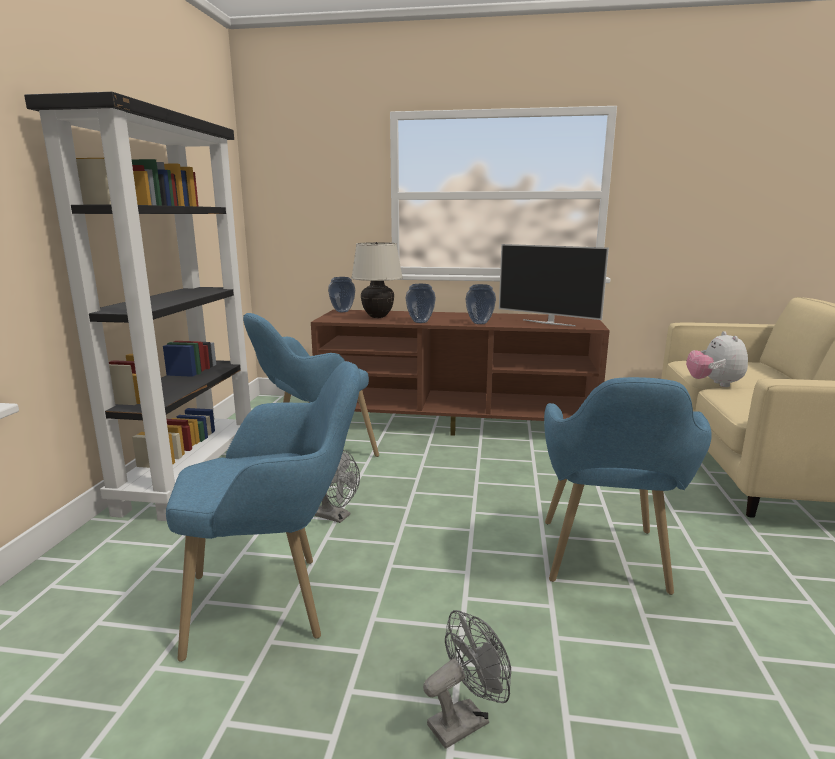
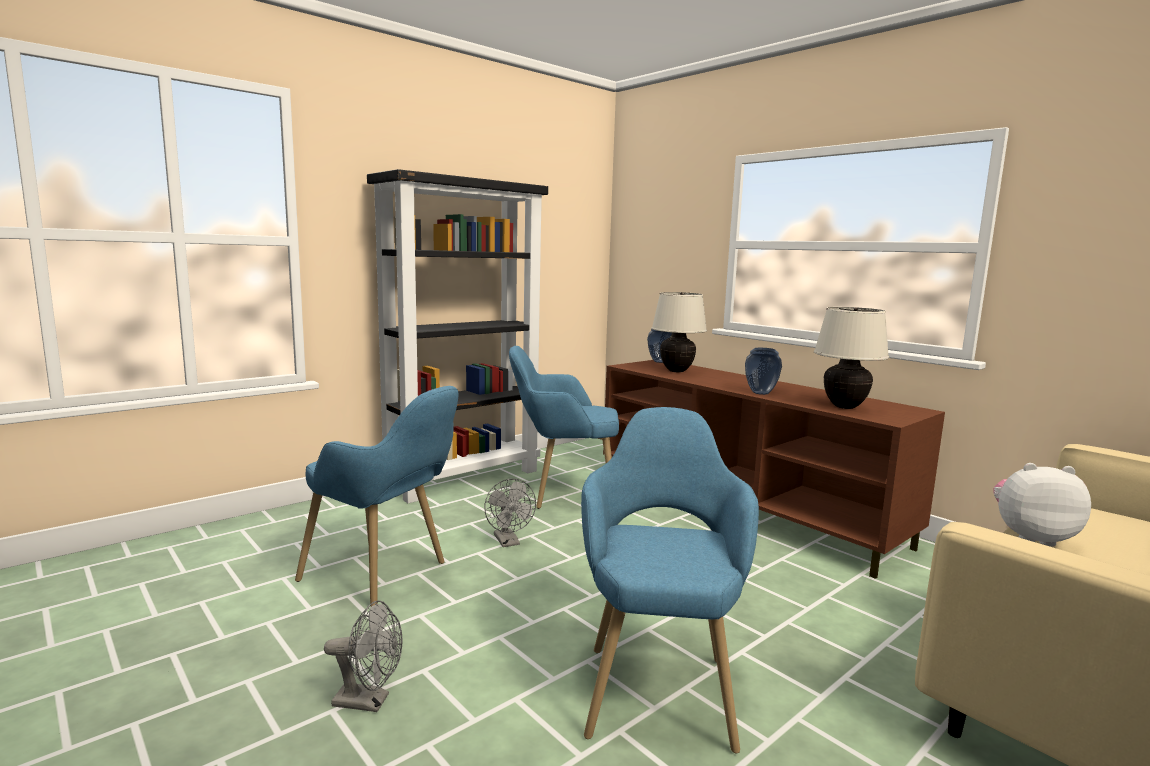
camera: 40 degrees right, 5 degrees down
vase [406,284,436,323] -> none
television [499,244,609,326] -> beige table lamp [814,307,889,409]
blue armchair [544,377,712,595] -> blue armchair turned 135 degrees clockwise [581,407,759,754]
plush toy [686,331,748,387] -> plush toy turned 60 degrees clockwise [994,463,1091,547]

